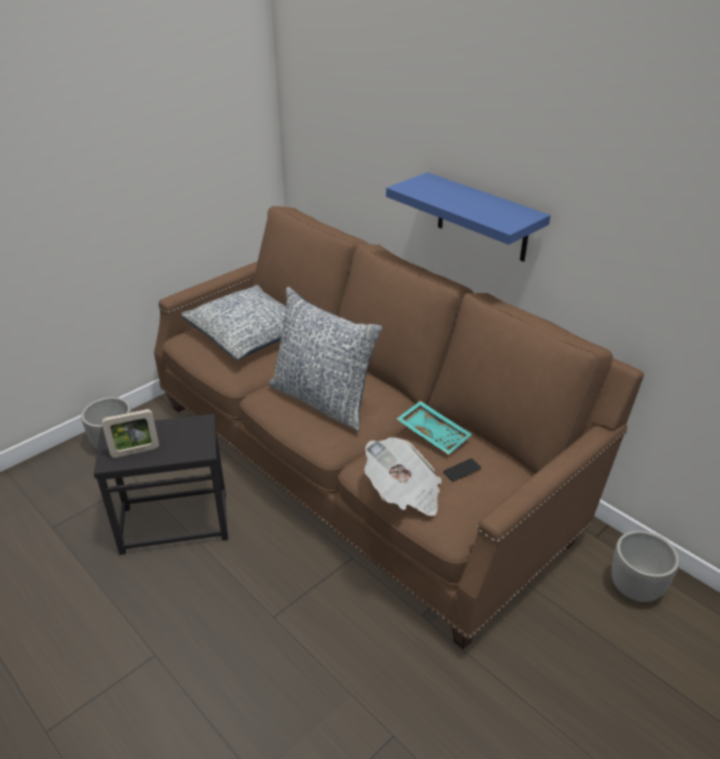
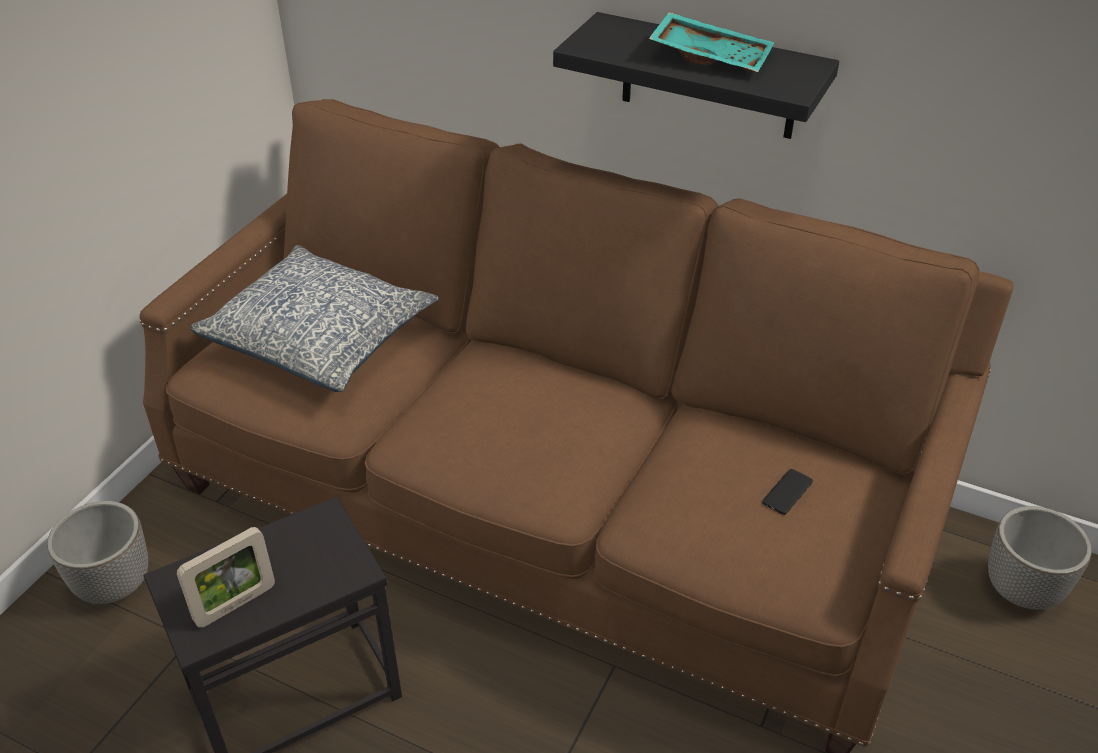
camera: 20 degrees left, 5 degrees up
pillow [269,287,382,431] -> none
newspaper [364,437,442,516] -> none
blue shelf [386,172,551,262] -> black shelf [553,12,839,139]
turquoise tray [397,401,472,455] -> turquoise tray moved to [649,12,775,73]

